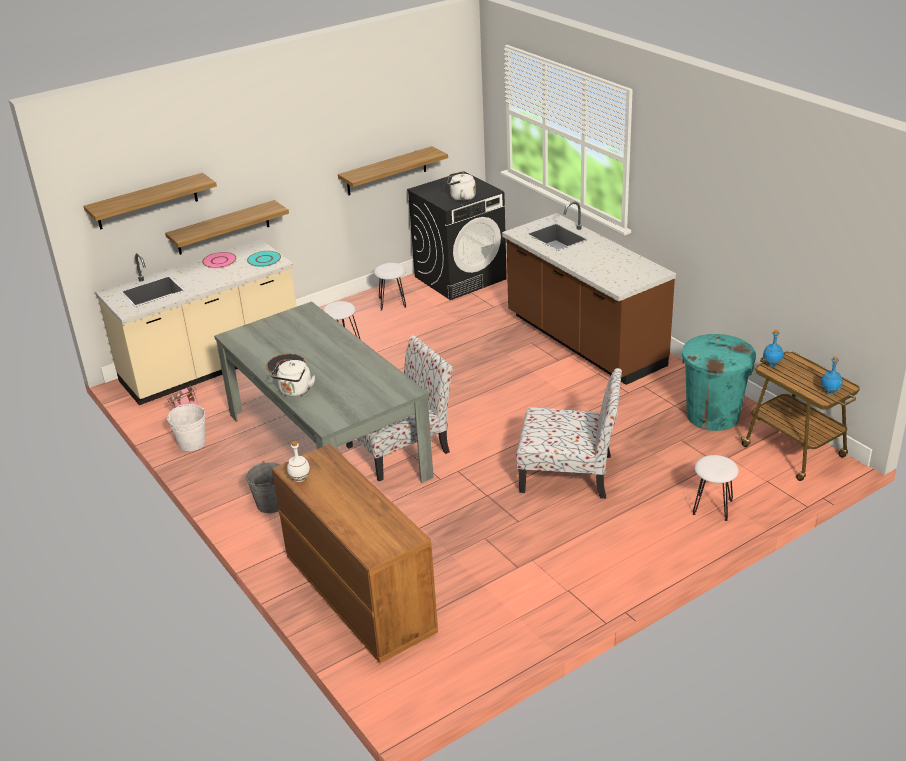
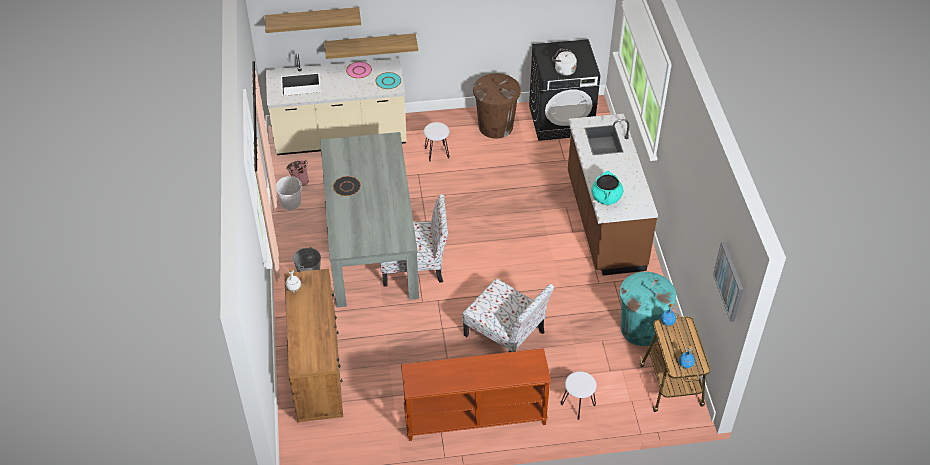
camera: 25 degrees right, 15 degrees up
white kettle [271,360,315,397] -> none
shelf [338,146,448,195] -> none
white stool [374,263,406,311] -> brown trash can [473,74,521,139]
none -> brown console table [401,348,551,441]
none -> turquoise cooking pot [591,171,623,205]
none -> picture [713,242,743,322]

